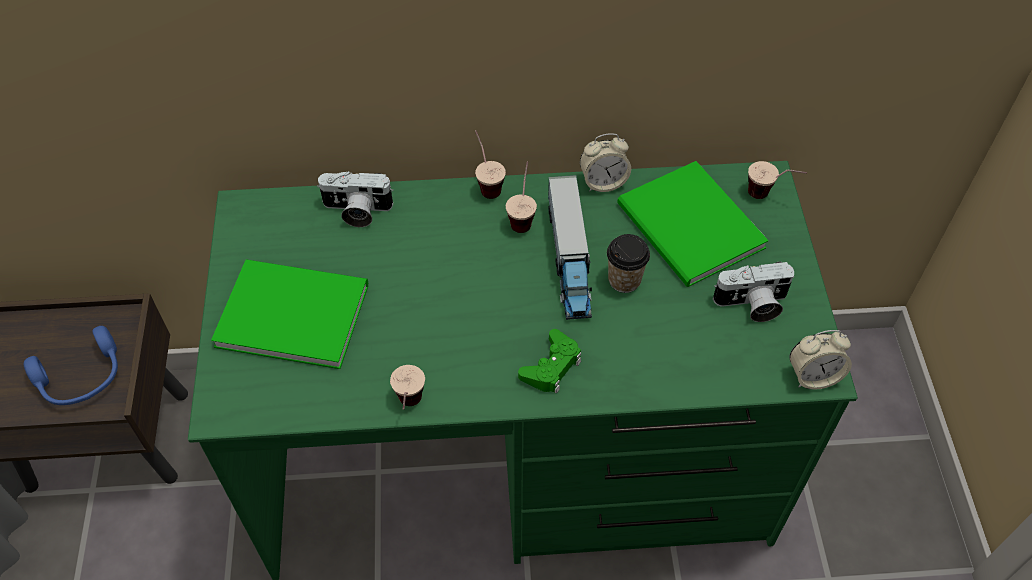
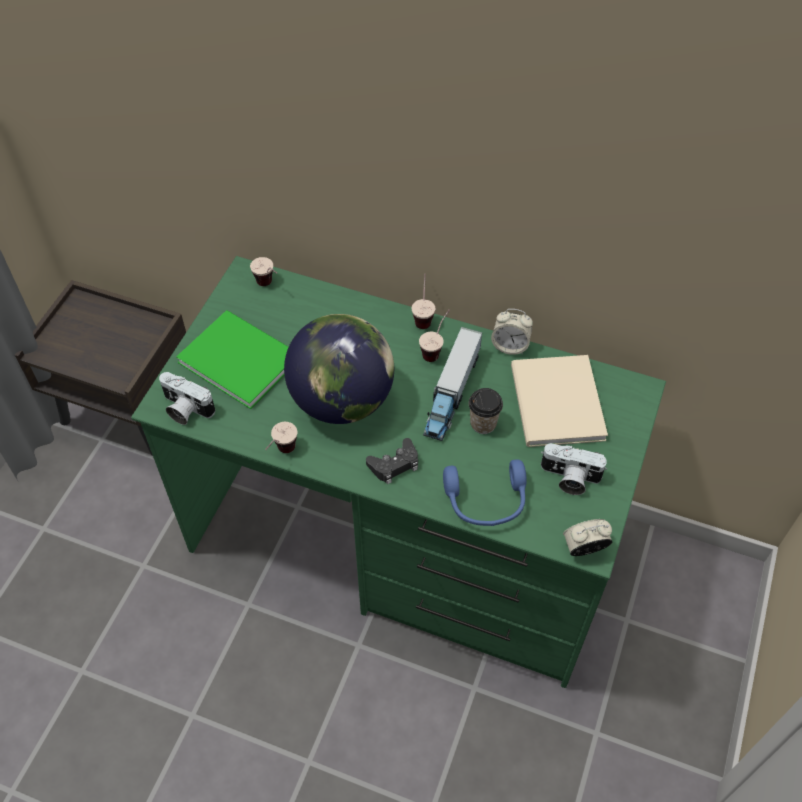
camera: 25 degrees right, 0 degrees up
blue headphones [24,326,118,405] -> blue headphones moved to [443,459,527,526]
camera [317,171,394,227] -> camera moved to [159,372,215,425]
green game controller [518,329,581,393] -> black game controller [366,438,418,484]
green book [617,161,769,287] -> beige book [511,355,608,447]
cup [748,161,807,199] -> cup moved to [250,257,277,286]
alarm clock [789,330,852,390] -> alarm clock turned 150 degrees clockwise [563,519,612,556]
none -> globe [284,314,394,424]

